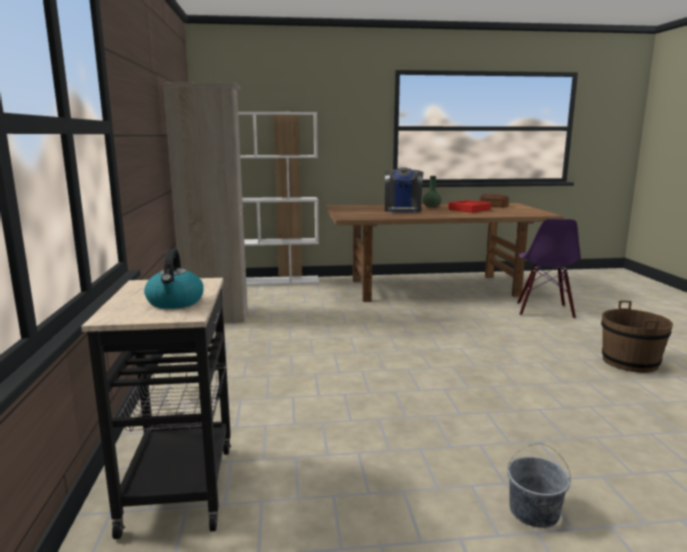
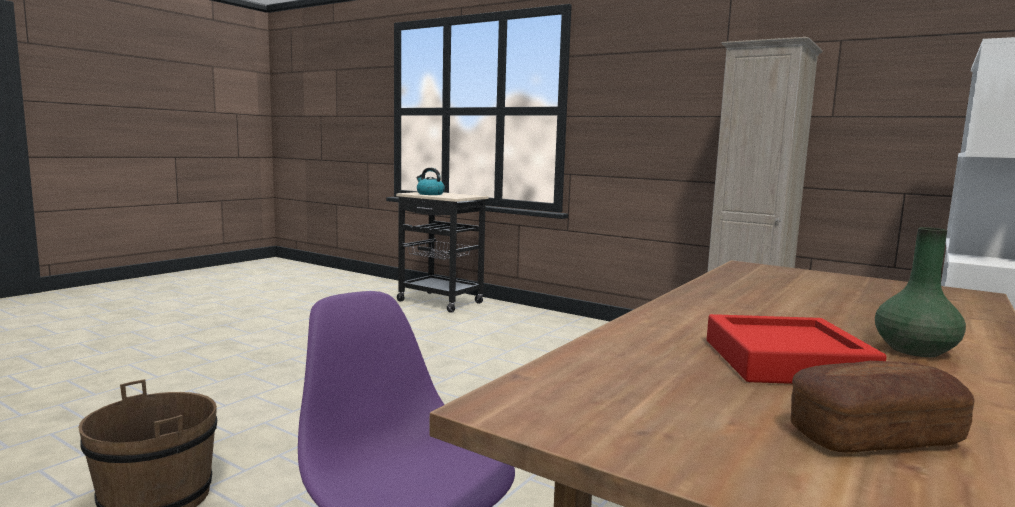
camera: 130 degrees right, 5 degrees down
coffee machine [384,168,424,213] -> none
grey bucket [507,443,571,528] -> none

